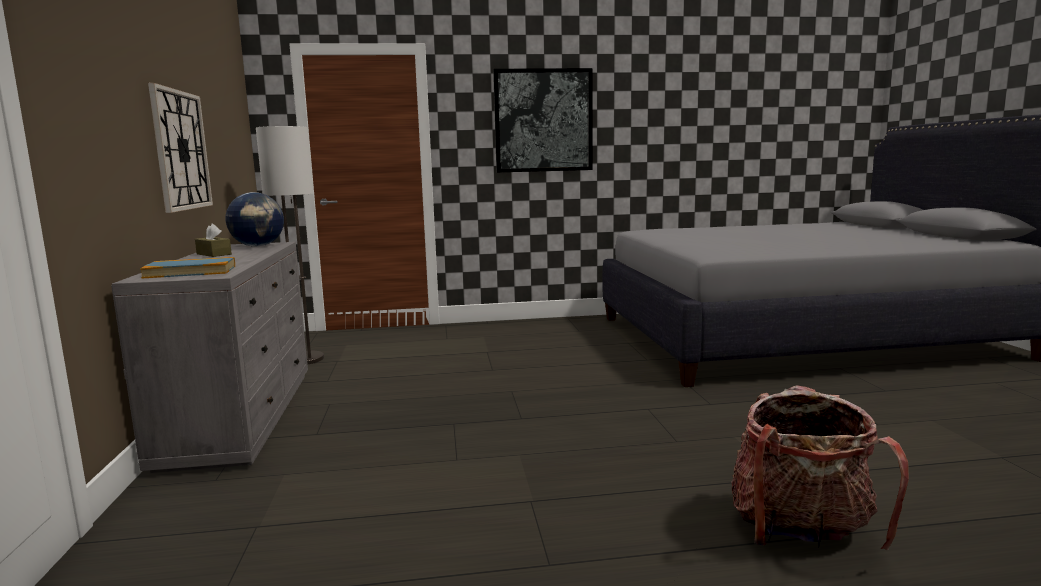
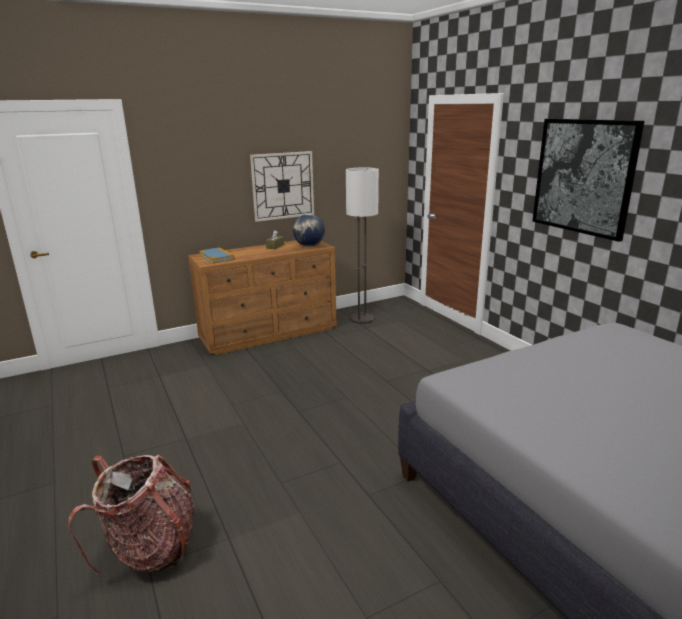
camera: 70 degrees right, 10 degrees up
grey dresser [111,242,308,473] -> brown dresser [188,240,337,355]

